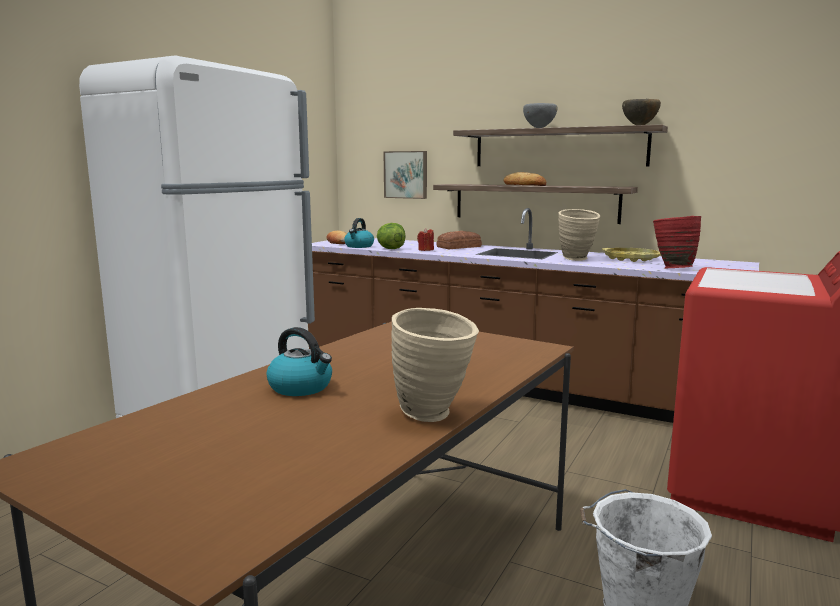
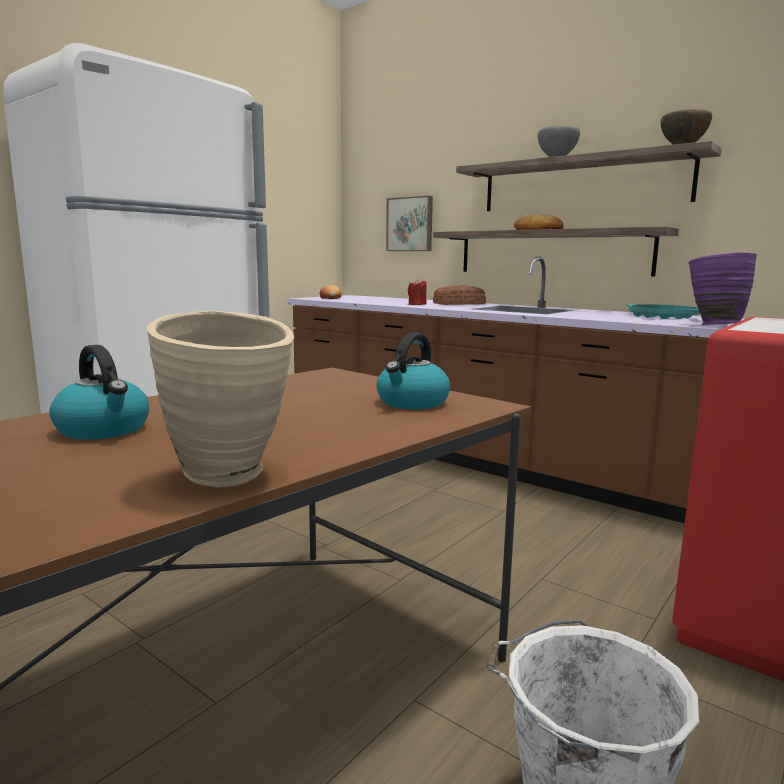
camera: 10 degrees right, 0 degrees up
kettle [344,218,374,248] -> kettle moved to [376,333,450,409]
lettuce [377,223,405,249] -> none
beige vase [558,209,600,261] -> none
yellow tray [602,248,661,262] -> turquoise tray [626,304,700,319]
red vase [653,216,701,269] -> purple vase [689,252,757,325]

